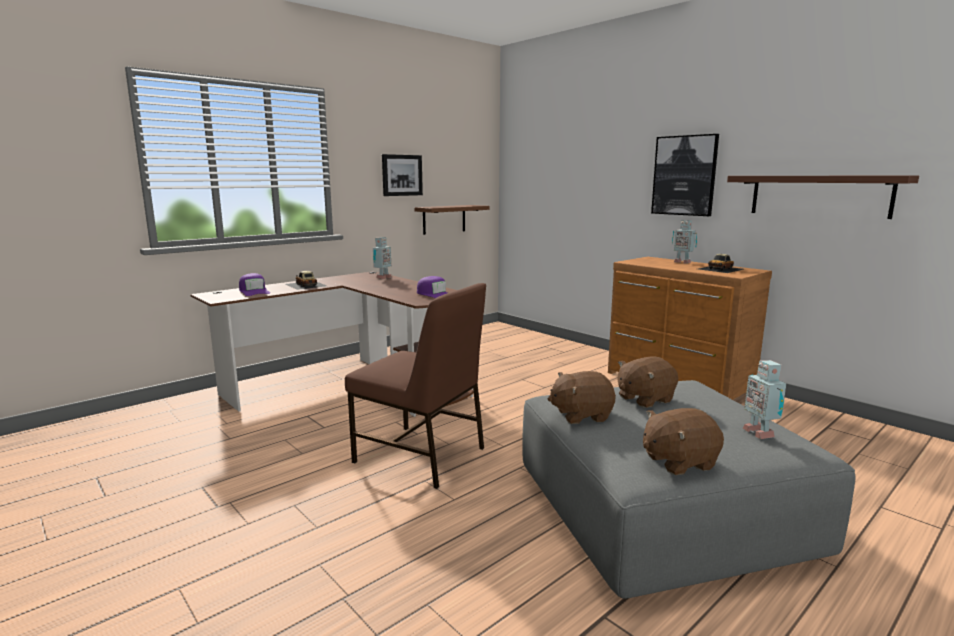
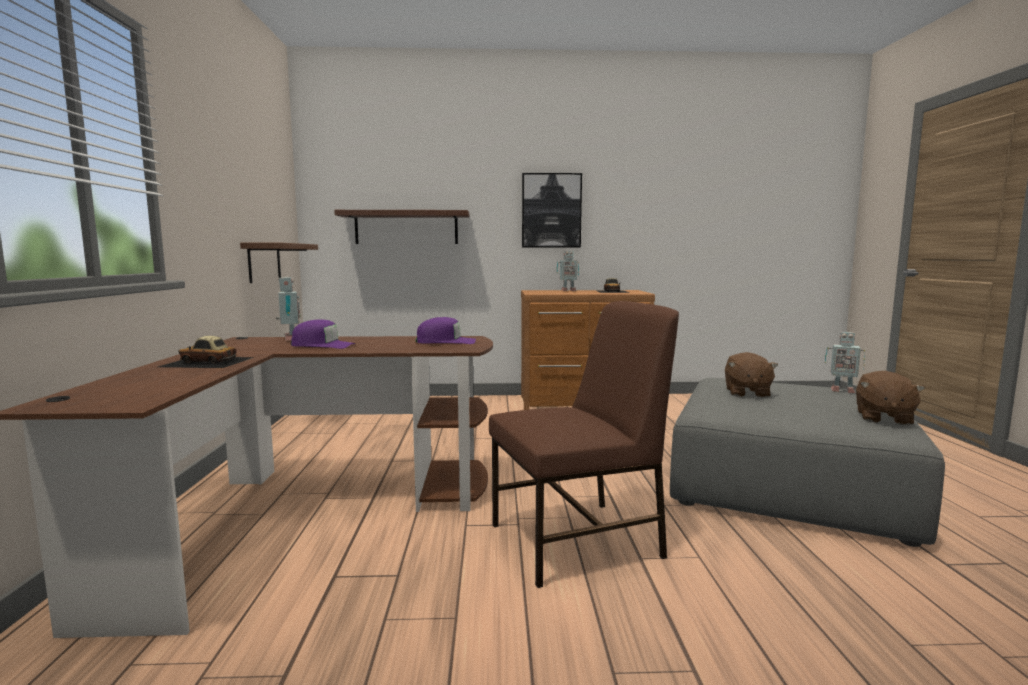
camera: 50 degrees left, 5 degrees down
purple cap [239,273,270,296] -> purple cap moved to [291,320,356,349]
picture [382,154,423,196] -> none
brown plush toy [548,371,616,424] -> none
brown shelf [727,175,919,219] -> brown shelf moved to [334,210,469,244]

